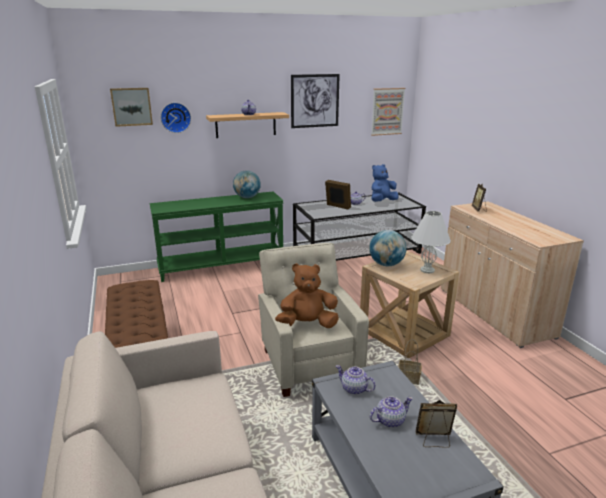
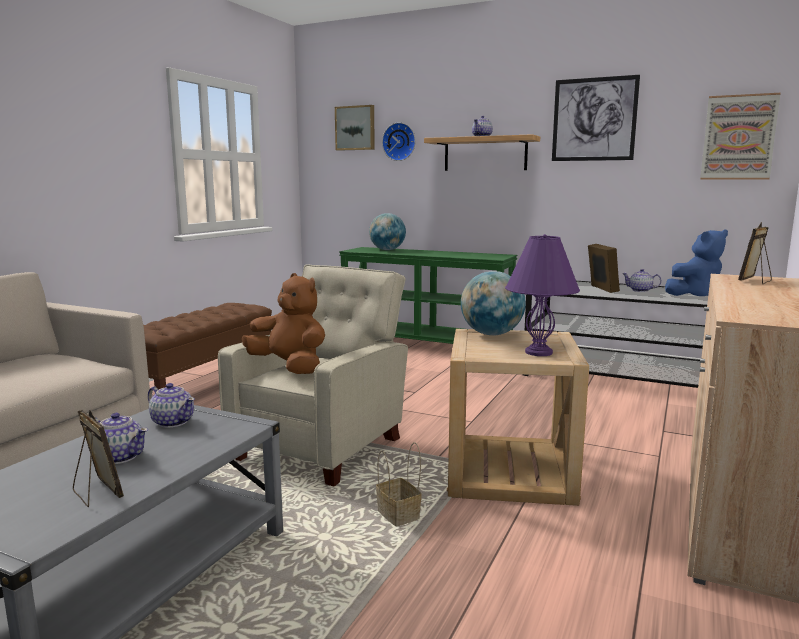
camera: 45 degrees right, 10 degrees down
globe [233,171,261,198] -> globe moved to [369,213,406,250]
teapot [336,365,376,395] -> teapot turned 135 degrees clockwise [148,383,195,428]
blue plush toy [371,164,399,202] -> blue plush toy turned 150 degrees clockwise [665,230,728,296]
white table lamp [411,211,451,273] -> purple table lamp [505,234,580,356]

